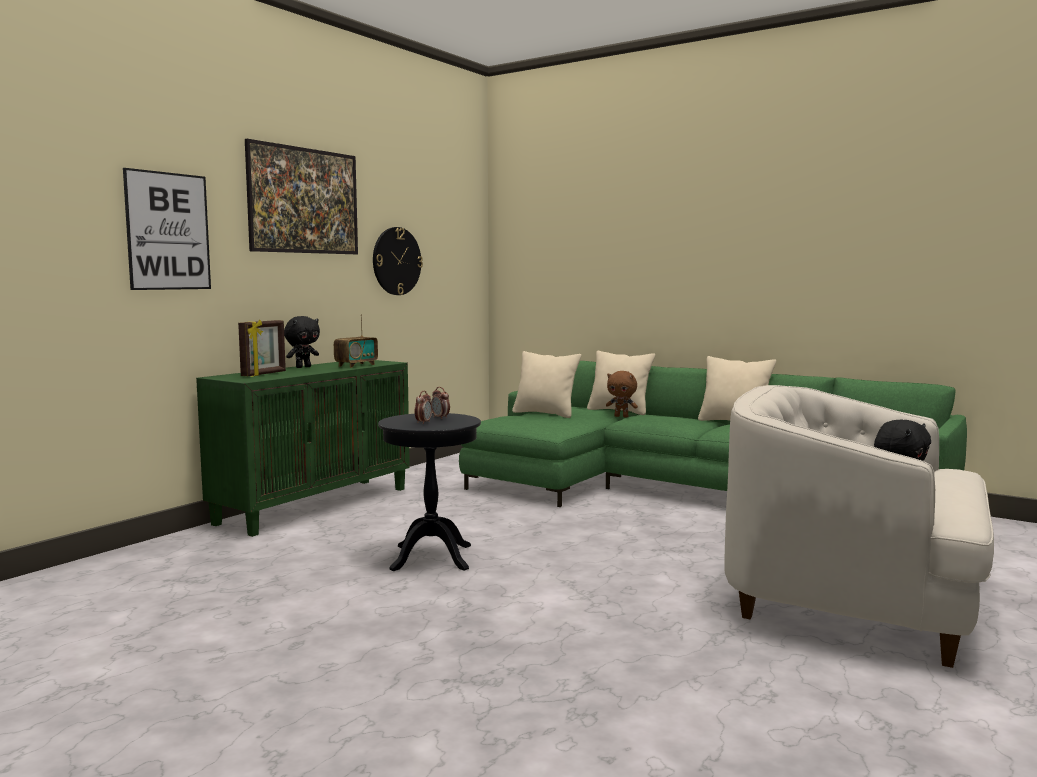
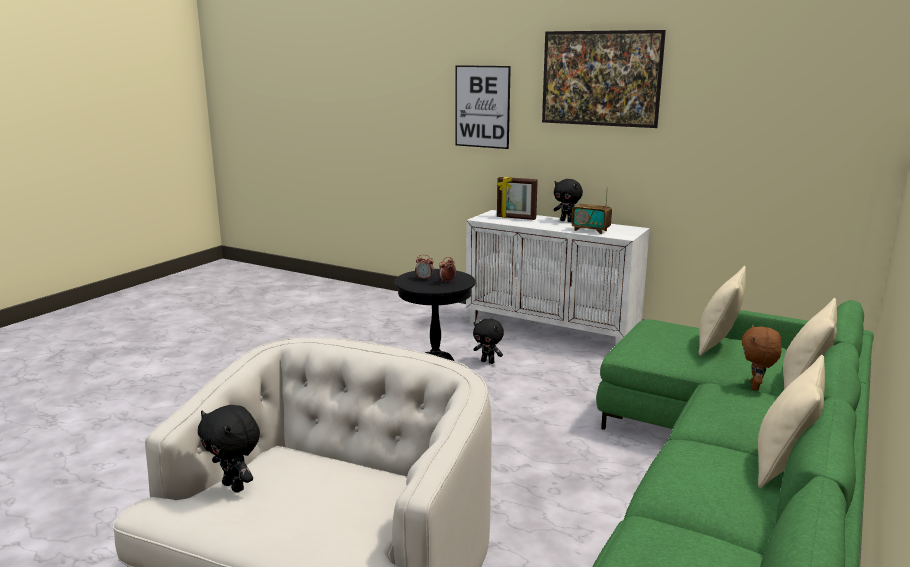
camera: 85 degrees right, 10 degrees up
green cabinet [196,360,410,537] -> white cabinet [466,210,650,345]
wall clock [373,227,423,295] -> none
none -> black plush toy [473,318,504,364]

